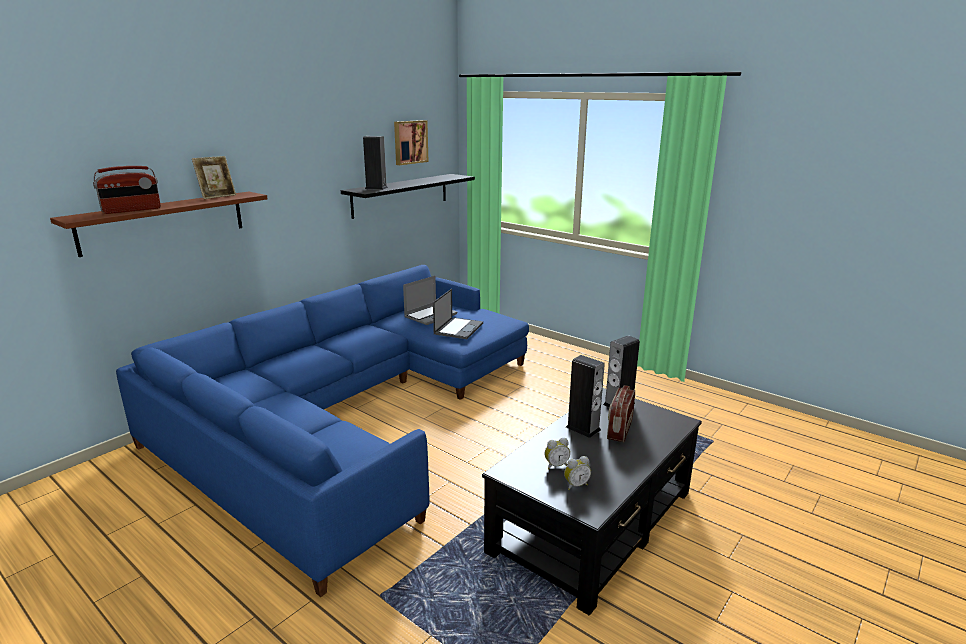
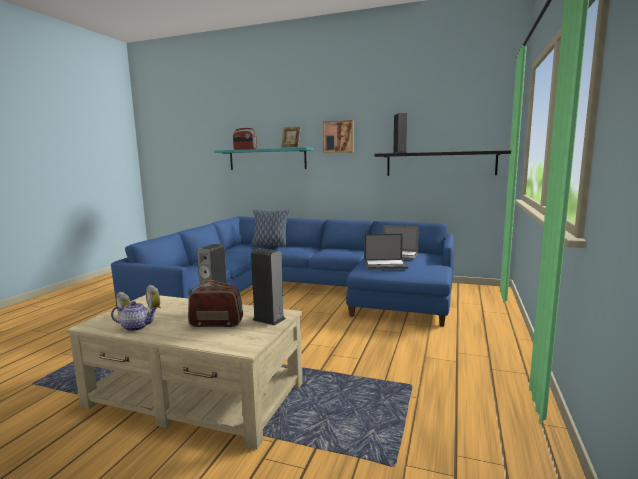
camera: 70 degrees right, 10 degrees down
brown shelf [50,191,268,257] -> turquoise shelf [214,148,313,170]
picture [394,120,429,165] -> picture moved to [323,120,354,153]
black coffee table [482,388,702,616] -> beige coffee table [66,295,303,450]
none -> teapot [111,301,157,331]
none -> pillow [251,210,289,247]

